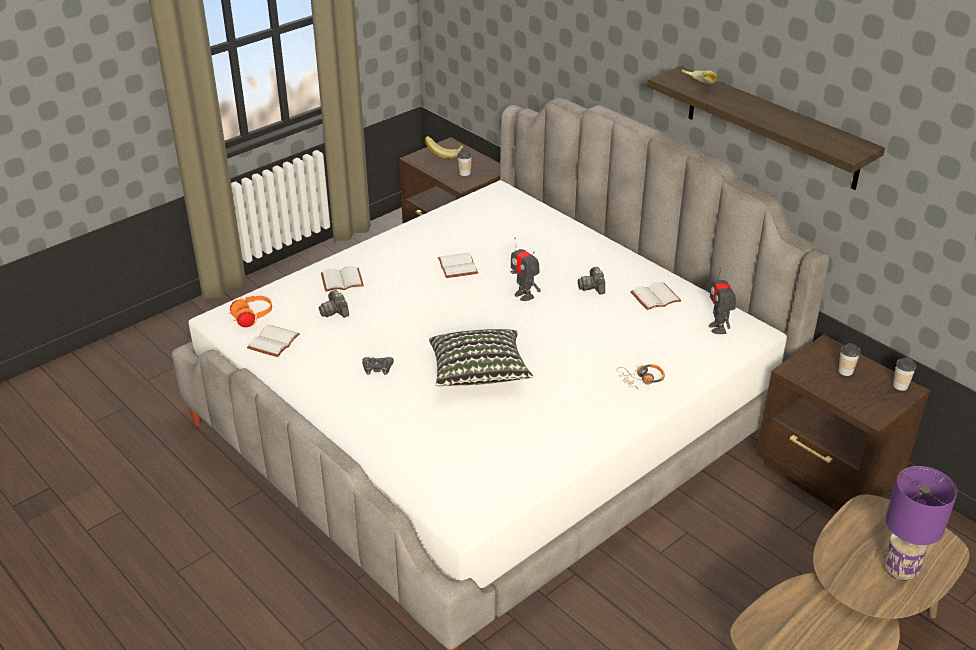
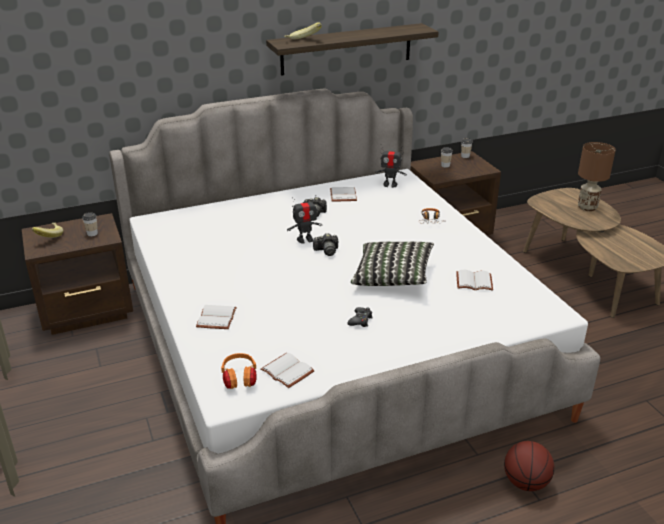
camera: 70 degrees left, 5 degrees down
camera [319,290,349,318] -> camera moved to [313,233,338,256]
white book [438,253,478,278] -> white book moved to [456,270,493,291]
purple table lamp [883,466,957,581] -> brown table lamp [578,142,616,211]
none -> basketball [504,441,555,491]

